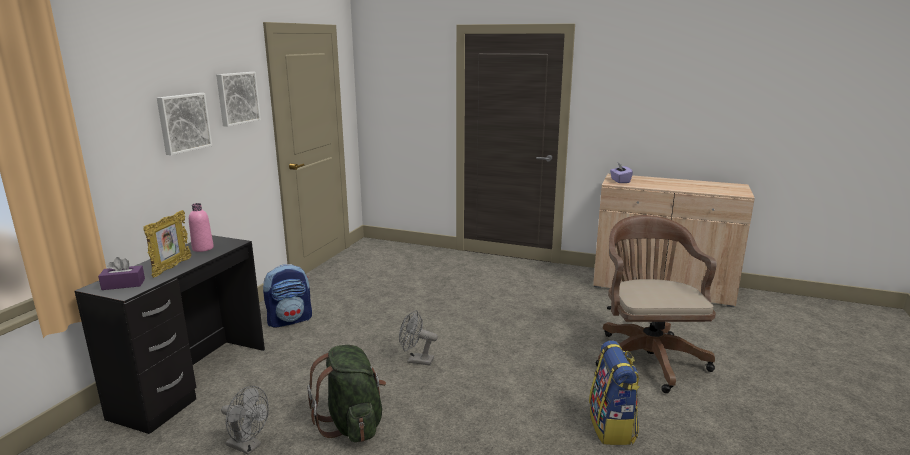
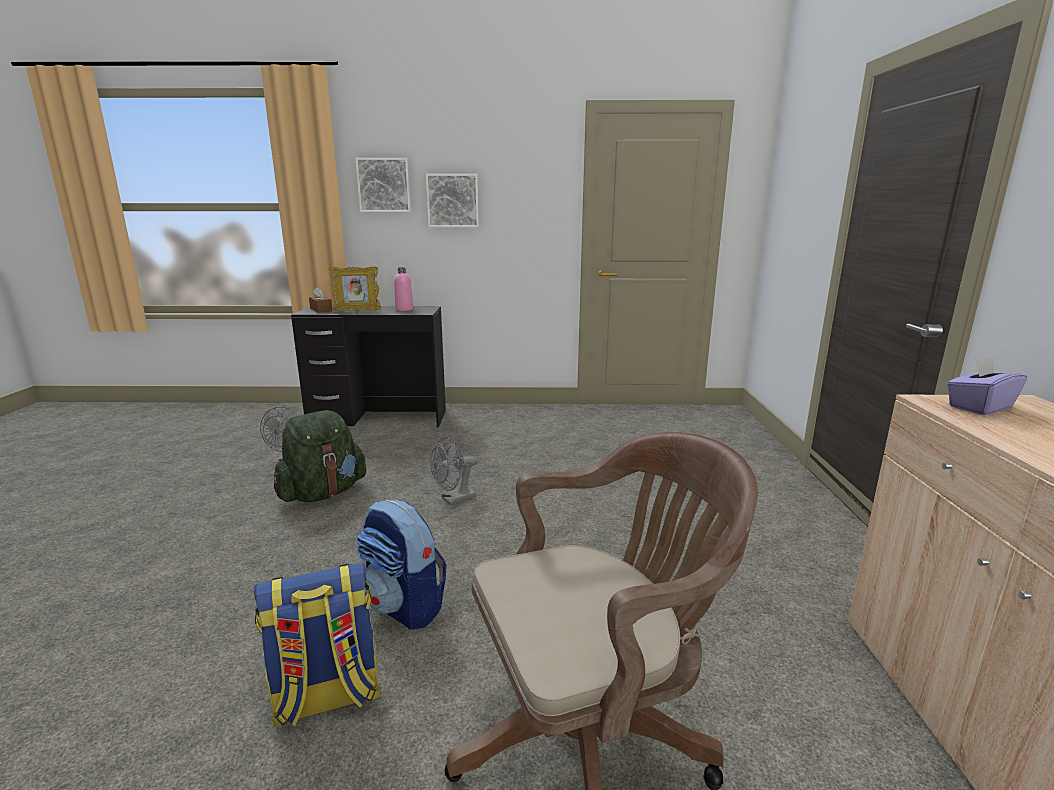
camera: 70 degrees right, 0 degrees up
purple tissue box [98,257,145,290] -> brown tissue box [309,287,333,313]
picture [216,72,261,127] -> picture moved to [355,158,411,212]
backpack [263,264,312,328] -> backpack moved to [356,500,447,630]
grey fan [399,310,438,366] -> grey fan turned 120 degrees counterclockwise [430,437,478,505]

